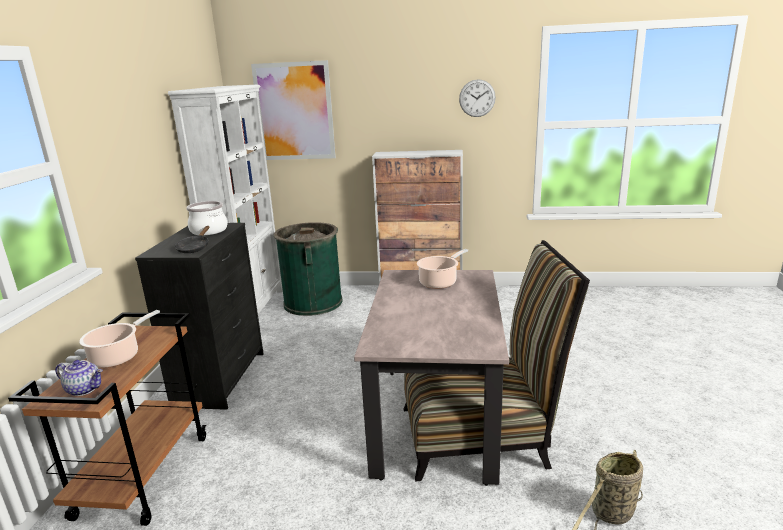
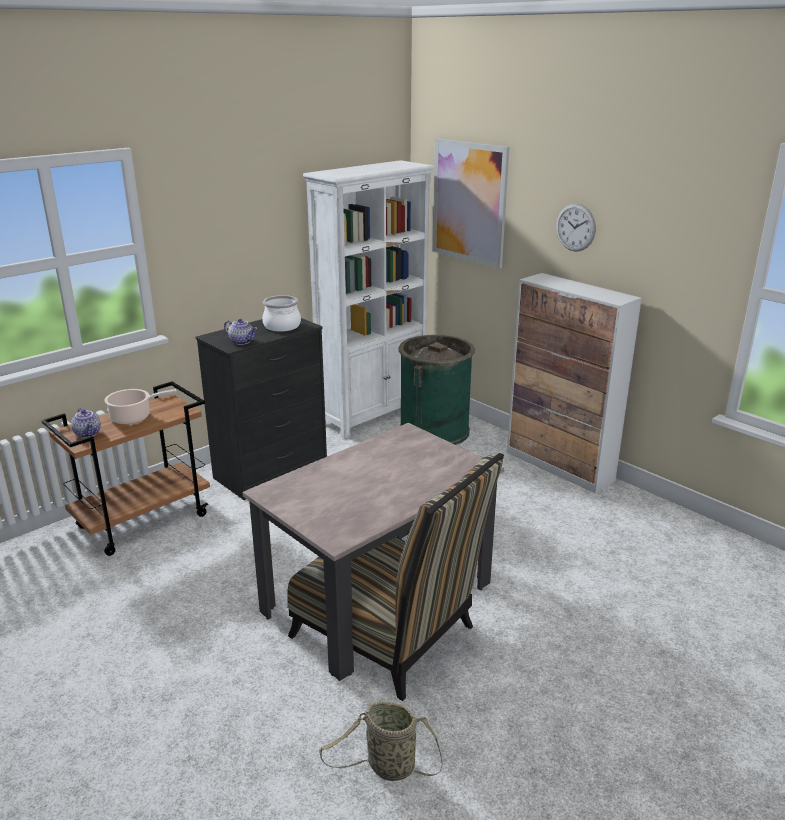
camera: 40 degrees right, 5 degrees up
black frying pan [175,226,209,253] -> teapot [224,319,257,345]
cooking pot [417,249,468,289] -> none
wall clock [459,79,496,117] -> wall clock moved to [556,204,596,251]

